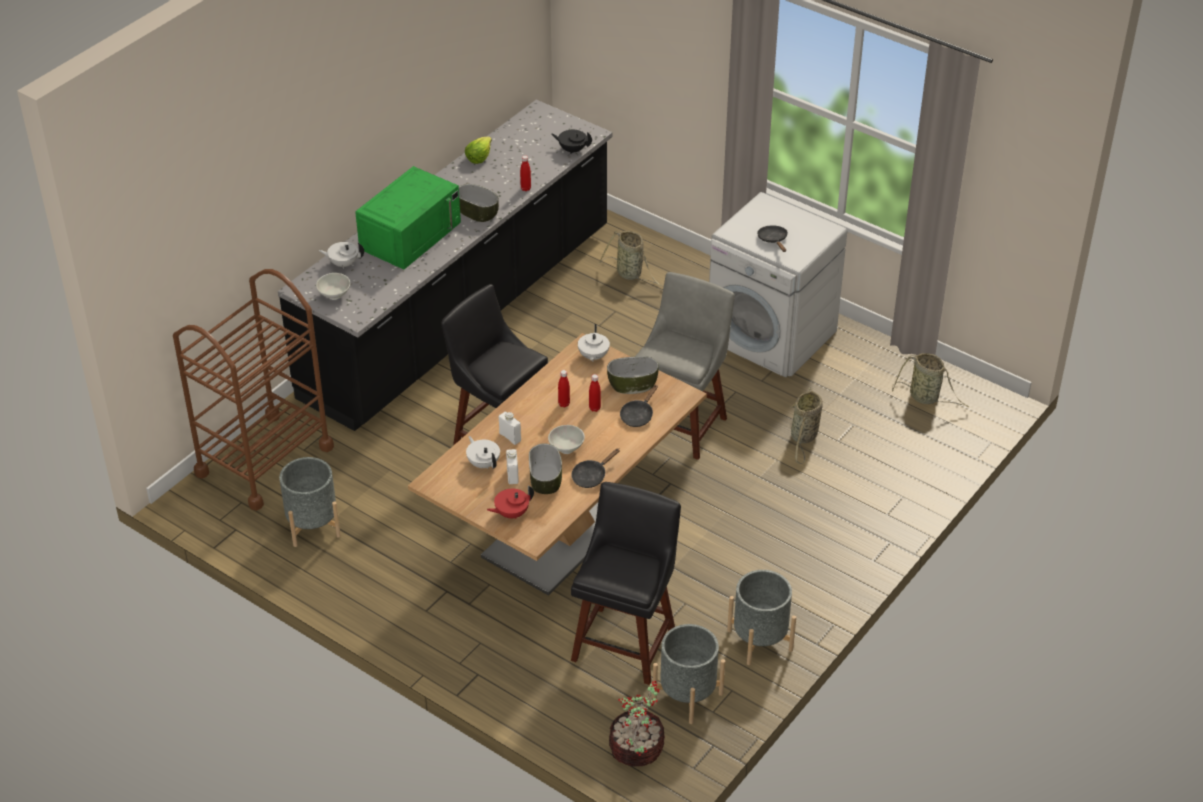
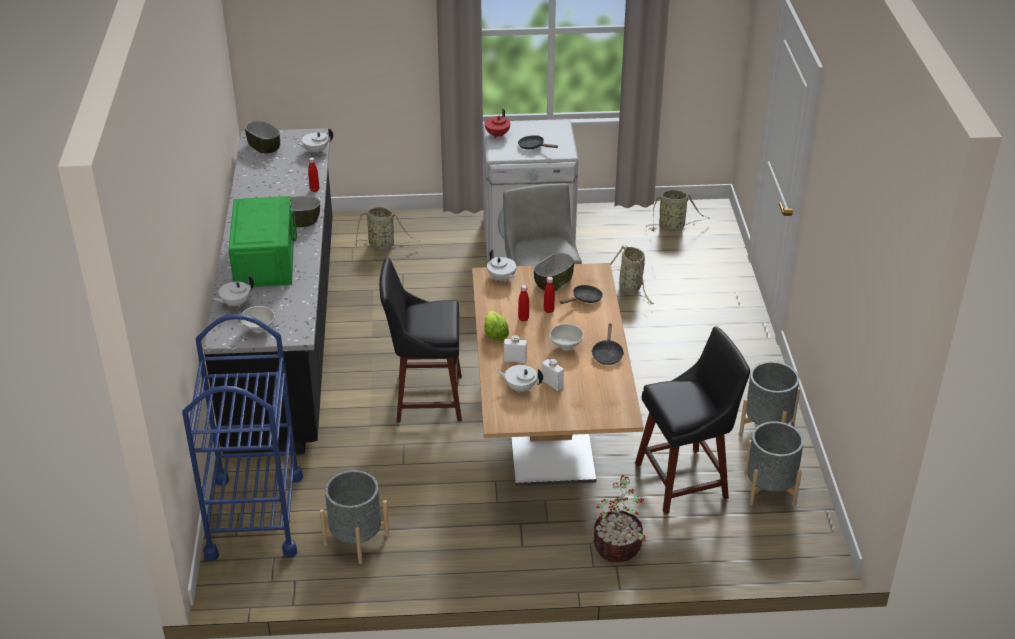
camera: 40 degrees left, 5 degrees down
brown cart [173,269,334,511] -> blue cart [182,314,303,561]
lettuce [465,136,492,164] -> lettuce moved to [484,310,509,341]
red teapot [487,486,534,519] -> red teapot moved to [485,109,510,138]
bowl [529,443,562,494] -> bowl moved to [245,121,280,154]
black teapot [551,130,592,154] -> white teapot [295,128,333,154]
black chair [571,482,681,685] -> black chair turned 90 degrees clockwise [635,326,750,514]
potted plant [609,681,665,767] -> potted plant moved to [593,475,646,562]
black frying pan [620,385,658,427] -> black frying pan turned 120 degrees counterclockwise [560,285,603,304]

